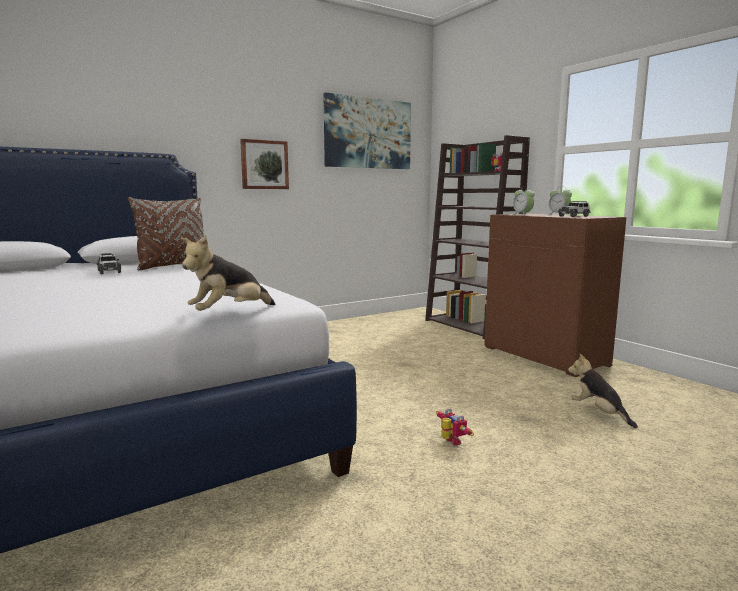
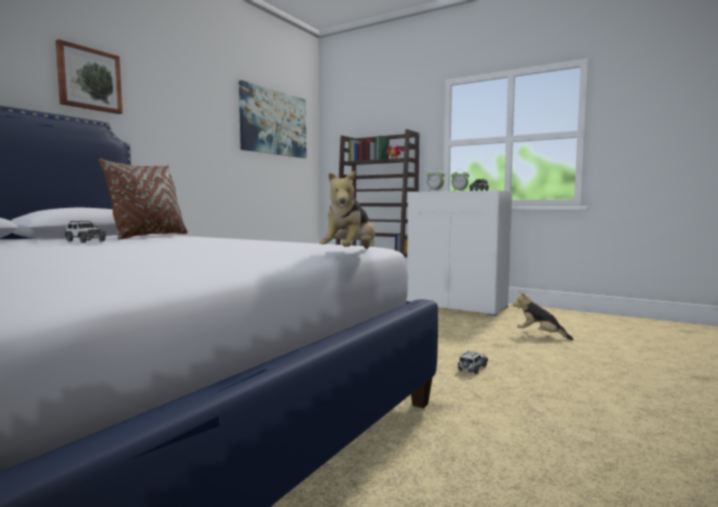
camera: 25 degrees left, 5 degrees down
picture [240,139,289,189] -> picture moved to [56,39,122,114]
toy robot [436,409,474,446] -> toy car [457,351,488,374]
brown cabinet [484,214,627,377] -> white cabinet [407,190,512,316]

